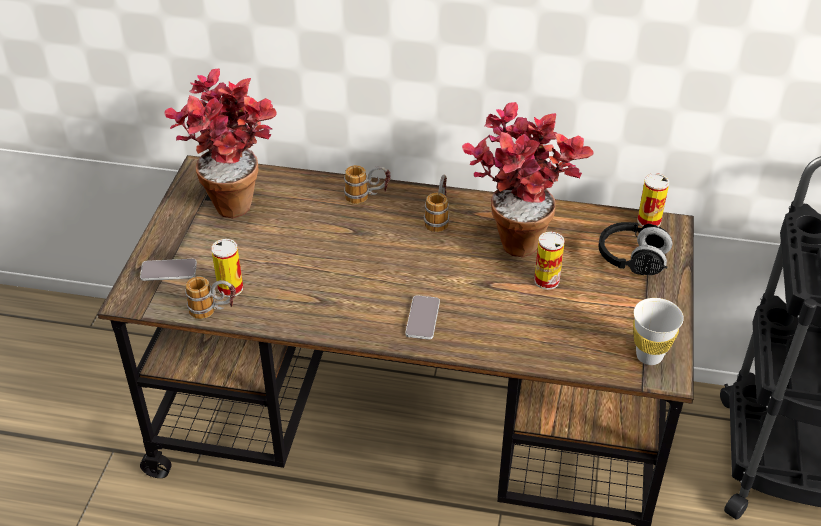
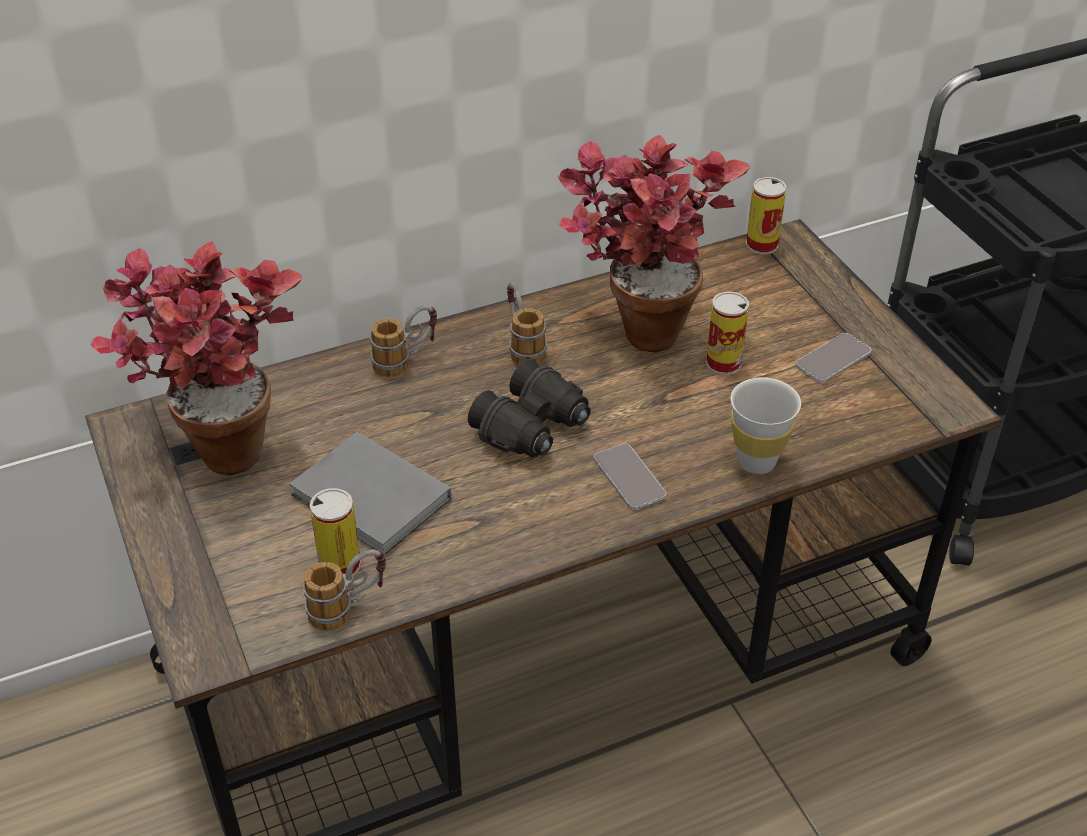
camera: 35 degrees left, 0 degrees up
phone [140,259,197,281] -> phone moved to [796,333,871,383]
black headphones [598,222,673,275] -> none
white cup [633,298,684,365] -> white cup moved to [731,377,801,474]
none -> grey book [289,432,451,555]
none -> black binoculars [468,360,591,458]

